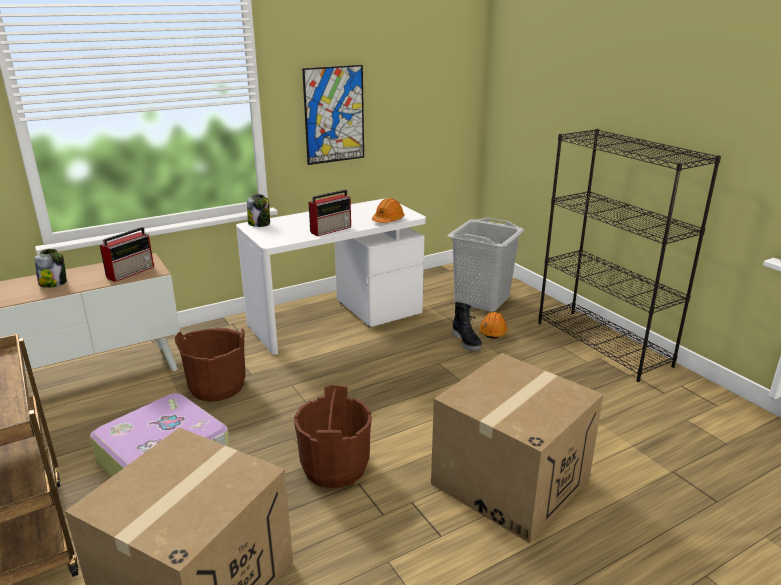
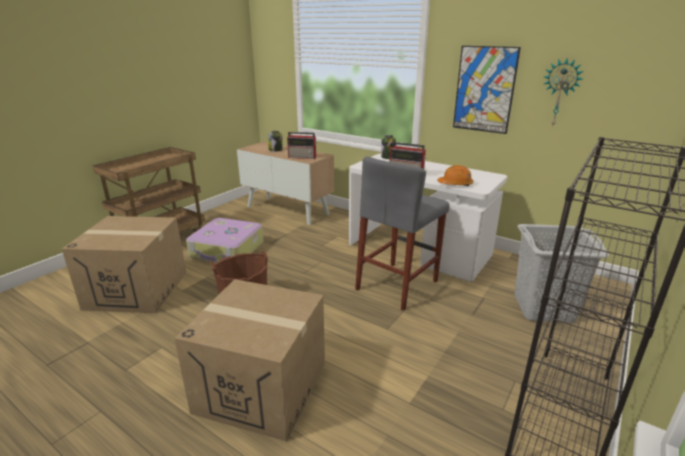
camera: 65 degrees right, 0 degrees up
brown bucket [175,328,246,401] -> none
black boot [452,302,482,351] -> none
orange hard hat [479,312,508,339] -> none
none -> grey stool [355,156,449,311]
none -> wall clock [544,58,584,125]

